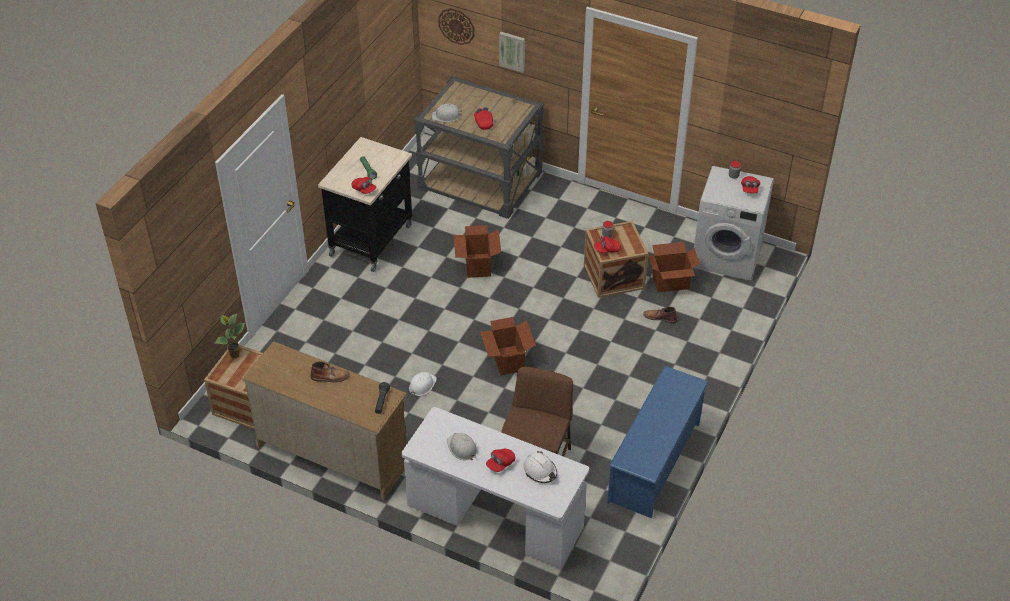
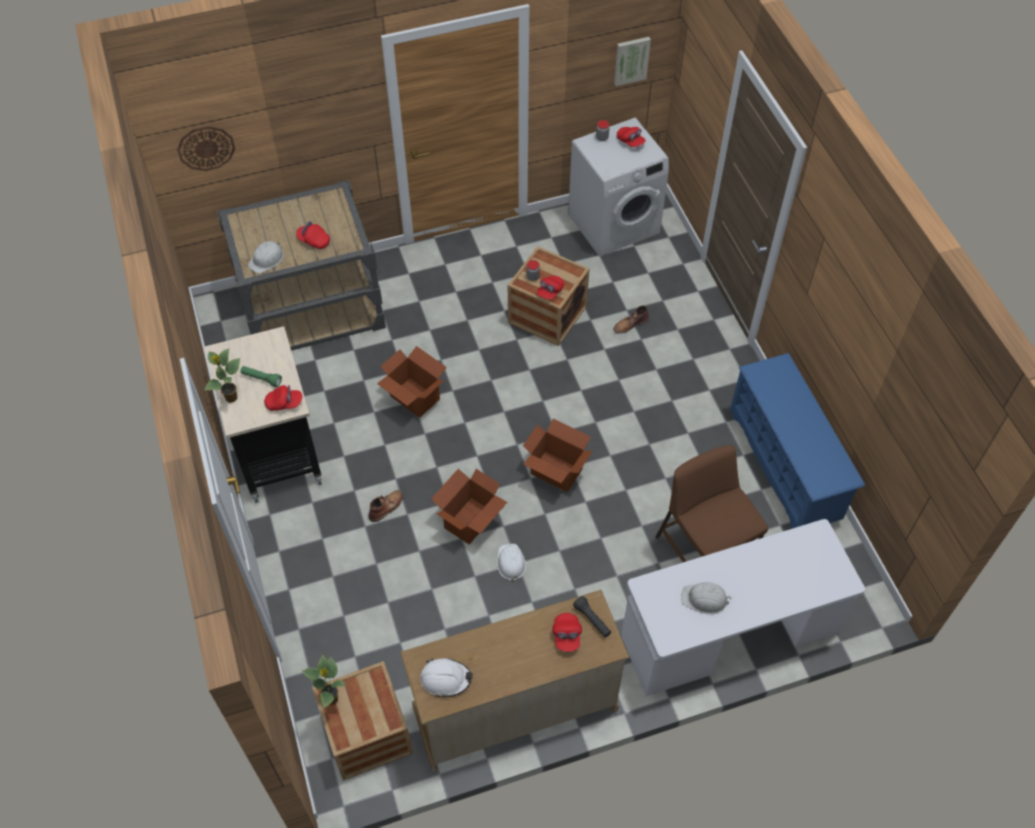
camera: 45 degrees left, 10 degrees up
brown boot [310,361,350,382] -> brown boot moved to [368,490,403,522]
red cap [486,449,515,472] -> red cap moved to [552,613,582,652]
picture [499,32,525,73] -> picture moved to [614,37,651,86]
white hard hat [523,451,557,483] -> white hard hat moved to [420,658,473,697]
cardboard box [648,242,700,292] -> cardboard box moved to [431,468,507,545]
none -> potted plant [204,348,240,403]

